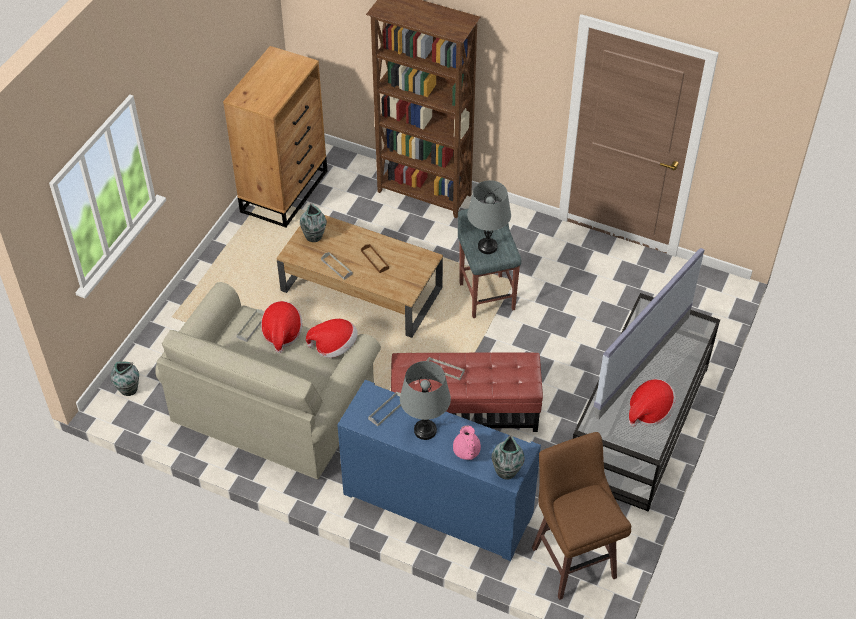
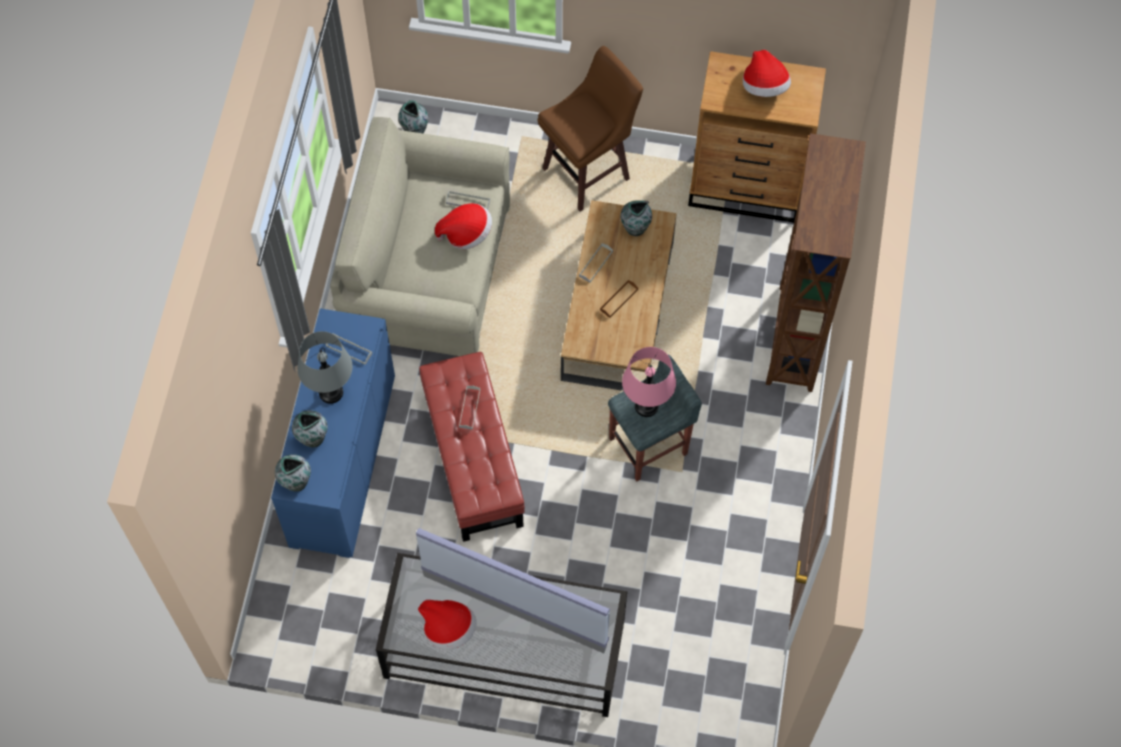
camera: 75 degrees right, 15 degrees up
hat [306,319,358,358] -> hat moved to [743,50,791,97]
pink teapot [453,426,481,460] -> vase [292,410,328,448]
grey table lamp [467,180,511,254] -> pink table lamp [622,347,676,417]
brown stool [532,432,631,600] -> brown stool moved to [538,46,643,211]

